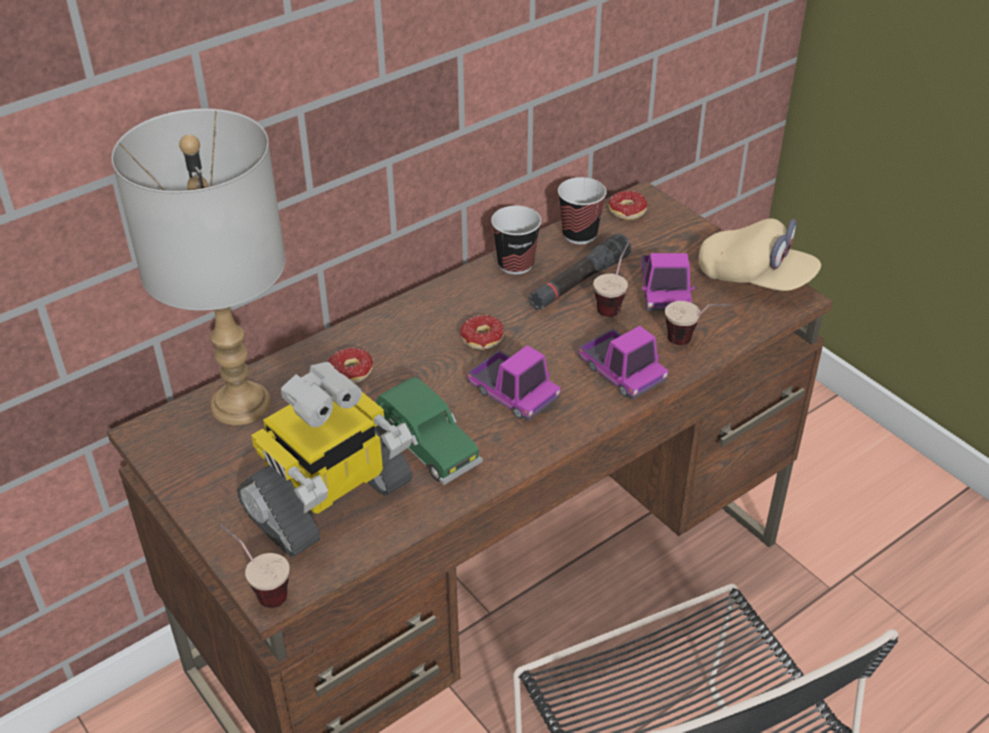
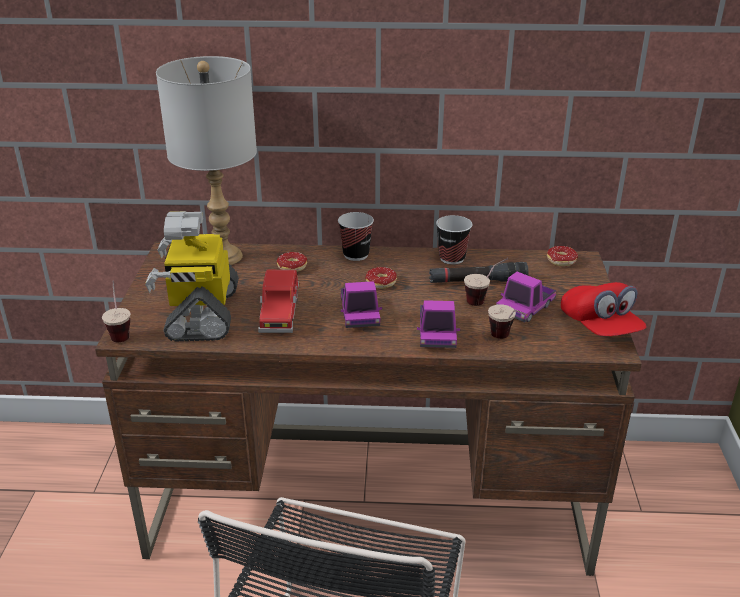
camera: 40 degrees right, 10 degrees down
toy robot [237,362,412,557] -> toy robot turned 90 degrees clockwise [145,211,239,342]
green toy car [375,377,482,485] -> red toy car [258,270,299,333]
cup [558,177,606,244] -> cup moved to [338,212,374,261]
beige cap [699,218,821,291] -> red cap [561,282,647,336]

